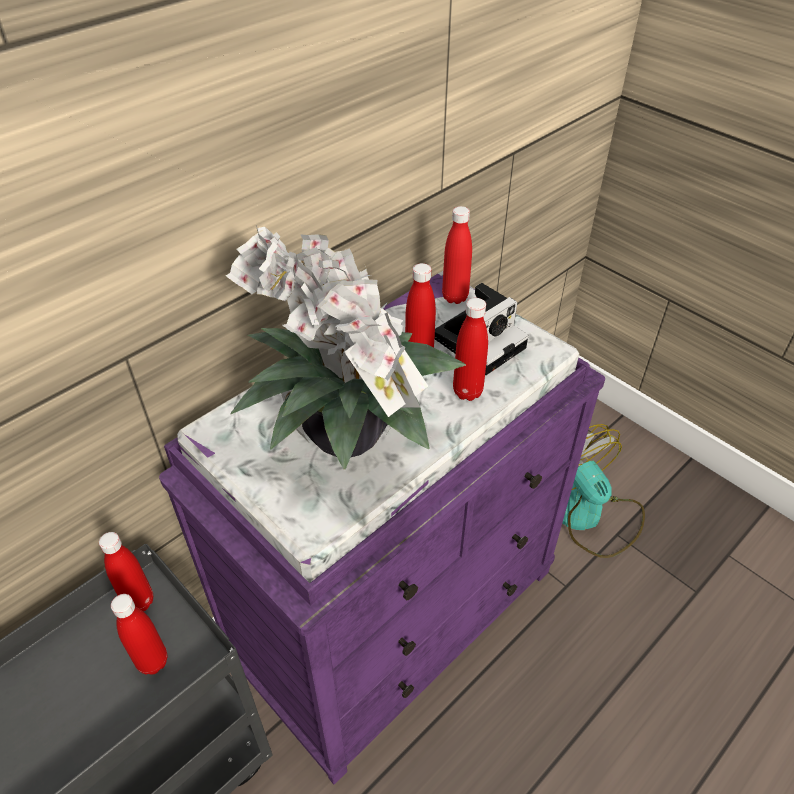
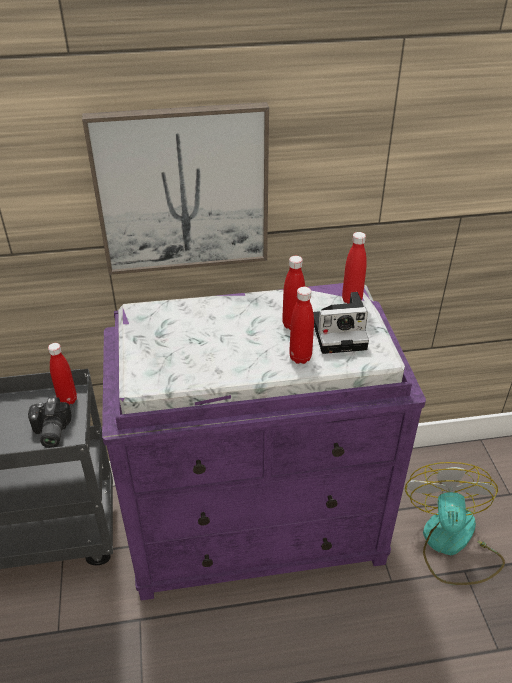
camera: 35 degrees right, 5 degrees down
red bottle [111,594,167,675] -> camera [28,397,72,448]
potted plant [226,225,466,469] -> none
none -> picture [82,102,269,275]

